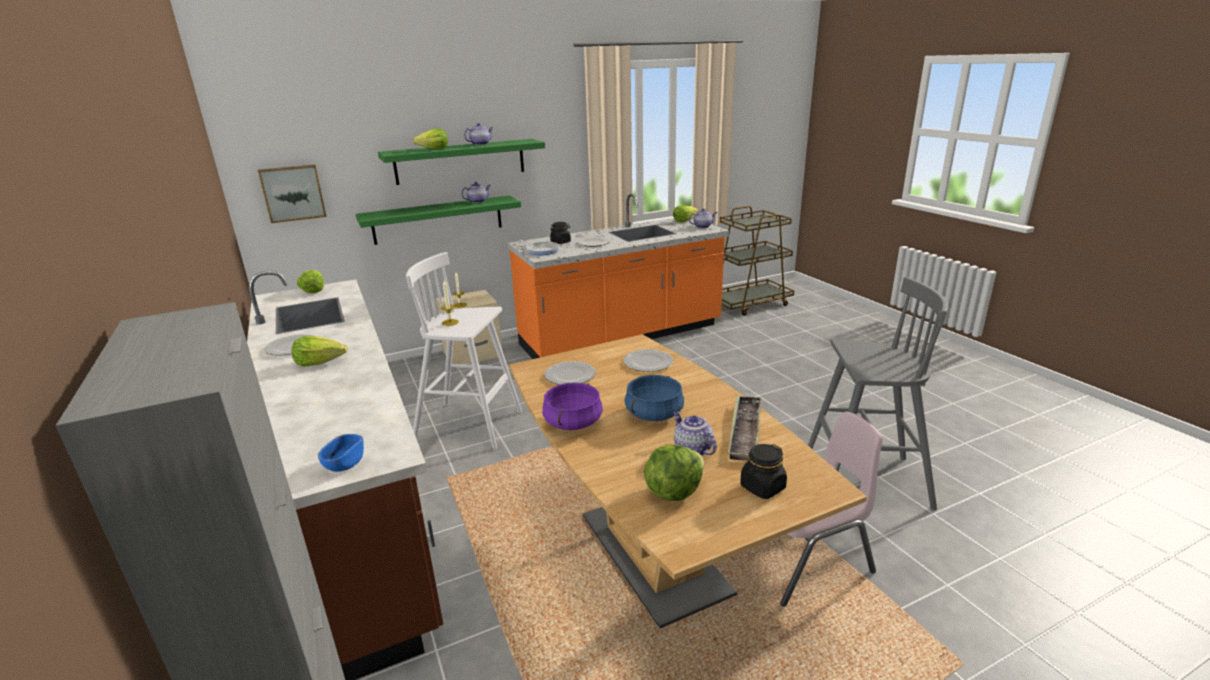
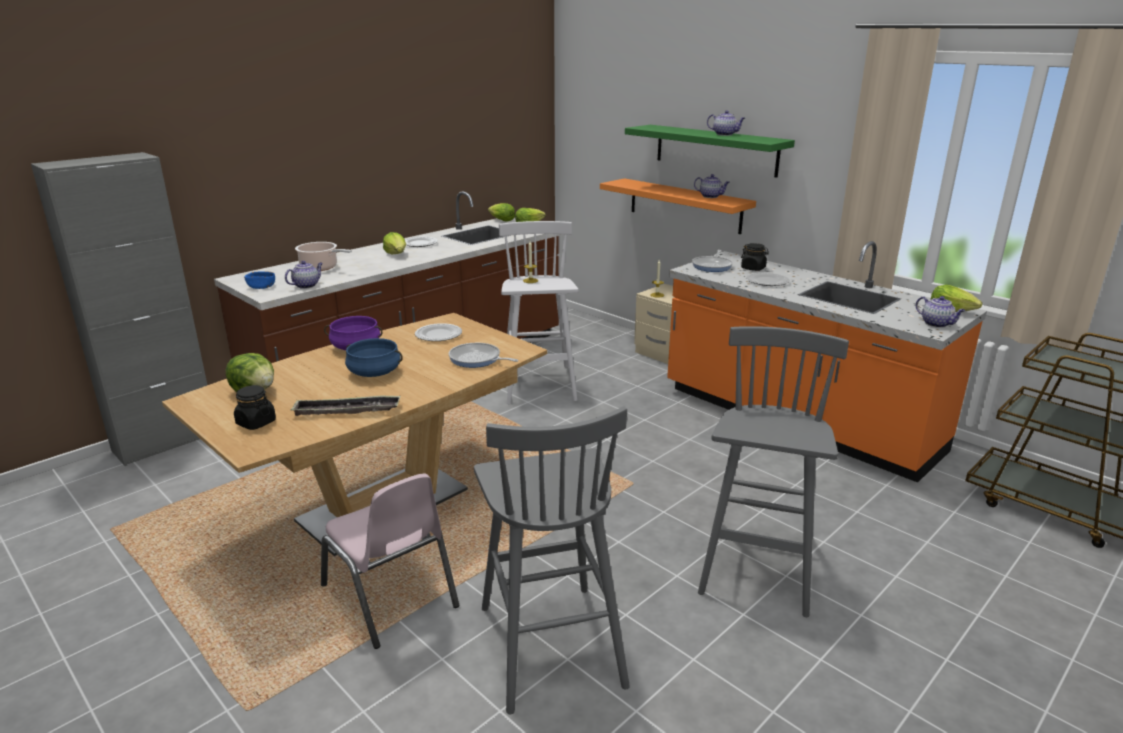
camera: 70 degrees right, 0 degrees up
picture [258,165,327,223] -> none
green shelf [356,196,521,245] -> orange shelf [600,178,756,234]
lettuce [413,128,448,149] -> lettuce moved to [488,203,515,222]
plate [623,349,673,372] -> frying pan [449,343,519,368]
teapot [673,411,717,455] -> teapot moved to [285,261,323,289]
none -> cooking pot [295,242,352,271]
none -> grey stool [698,326,849,617]

